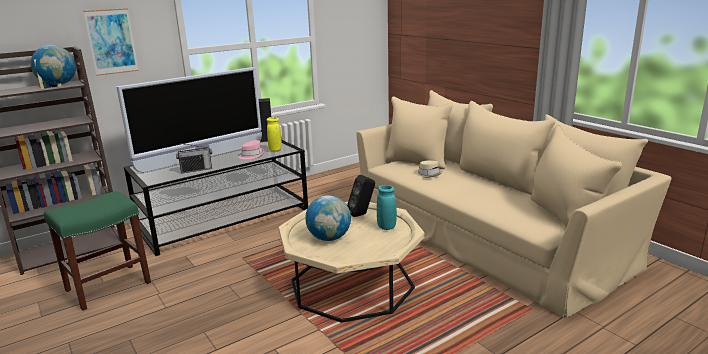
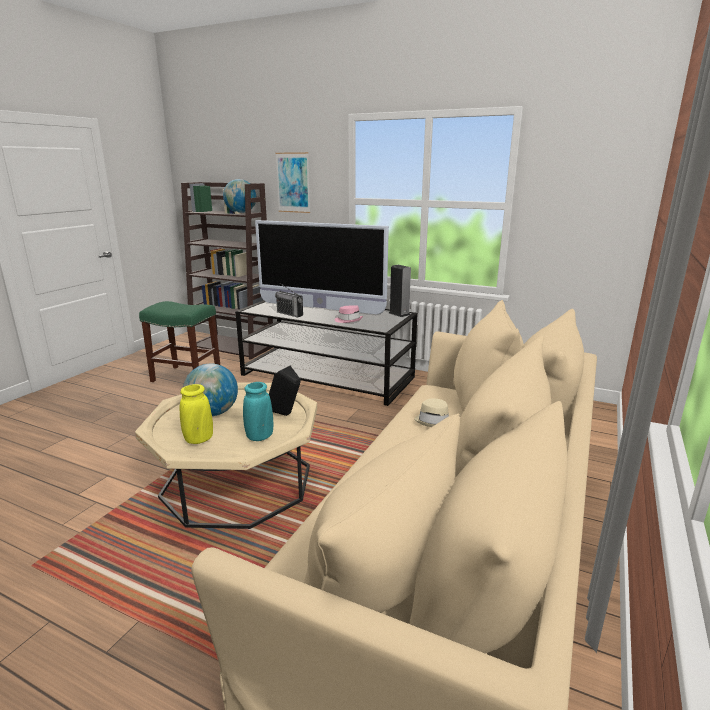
camera: 60 degrees right, 0 degrees up
yellow vase [267,117,282,151] -> yellow vase moved to [180,384,213,444]

